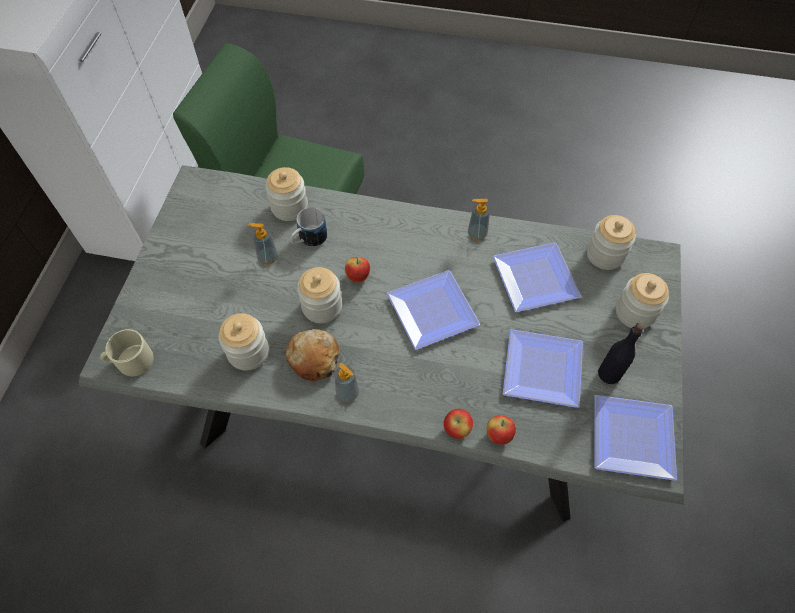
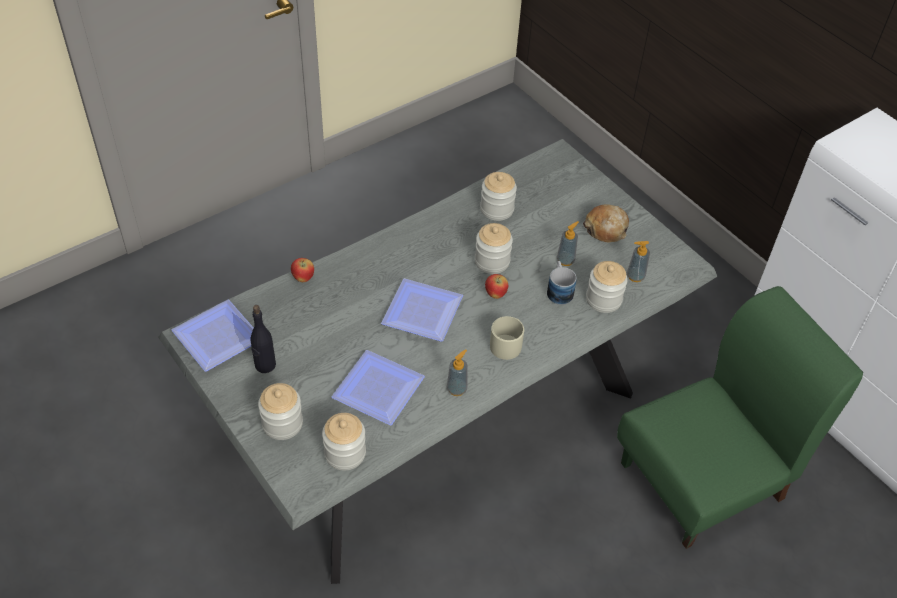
camera: 130 degrees right, 10 degrees down
beige mug [100,329,154,376] -> beige mug moved to [490,316,524,360]
bread [285,329,340,381] -> bread moved to [583,204,629,243]
soap dispenser [334,363,359,402] -> soap dispenser moved to [627,241,650,282]
apple [443,409,473,439] -> none
plate [503,329,583,408] -> none

